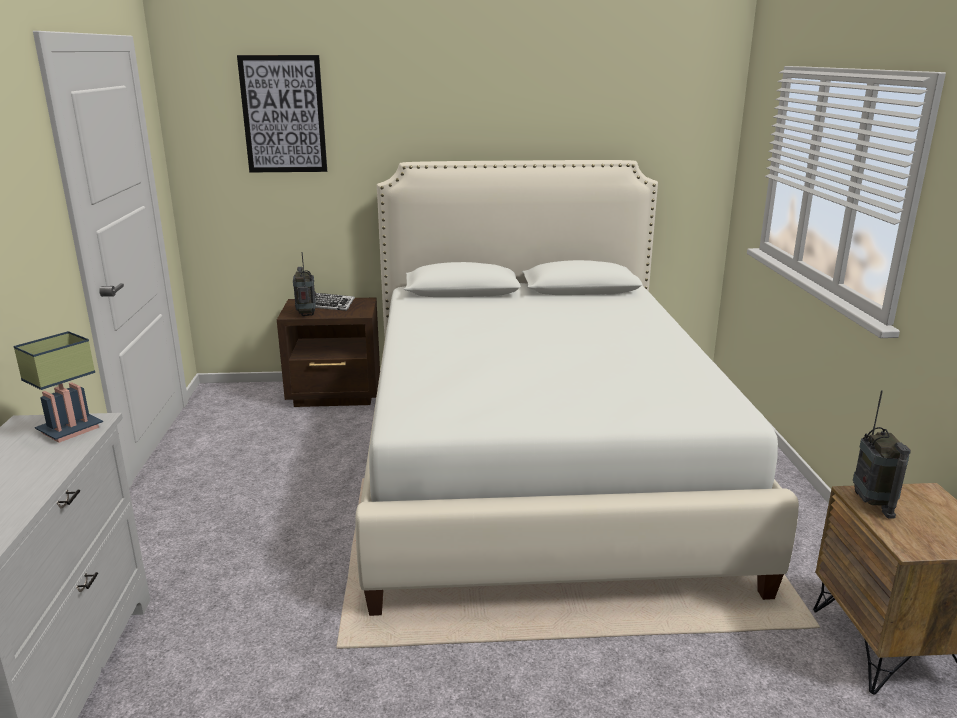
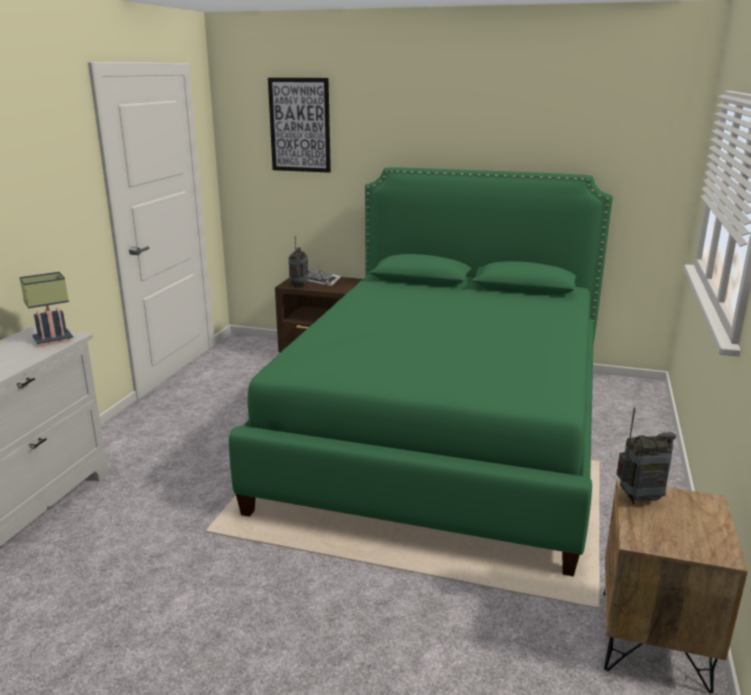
camera: 20 degrees right, 0 degrees up
white bed [355,160,799,616] -> green bed [229,167,613,577]
radio [853,390,911,519] -> radio turned 120 degrees counterclockwise [617,408,676,504]

